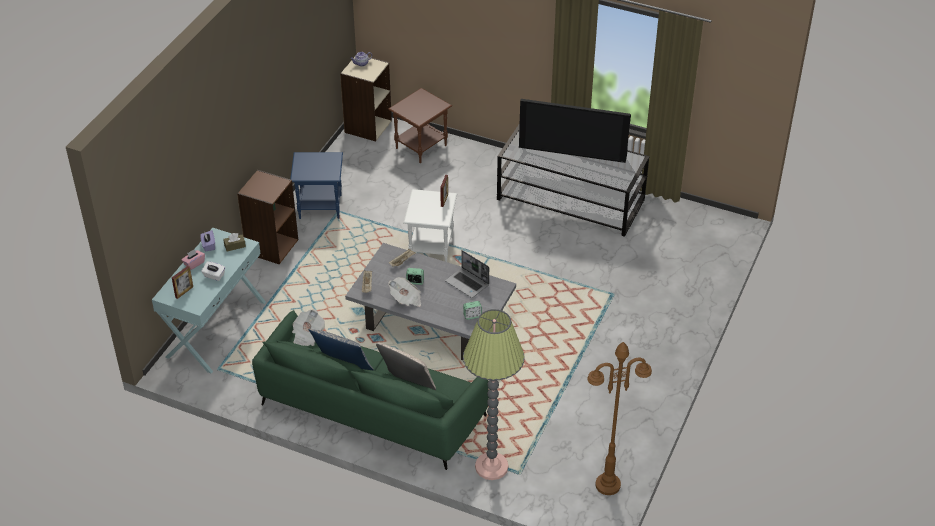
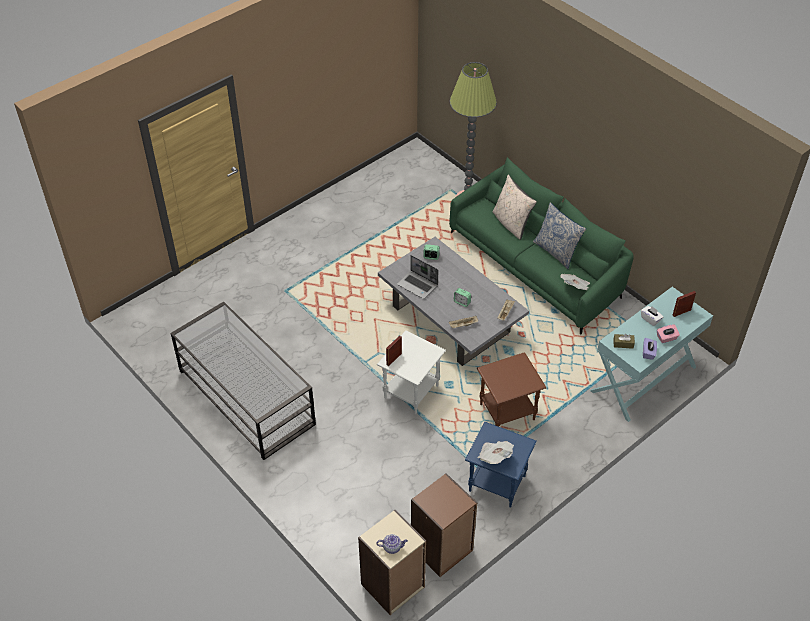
camera: 155 degrees left, 5 degrees up
brown bookcase [237,170,298,264] -> brown bookcase moved to [411,473,477,577]
brown side table [388,88,452,163] -> brown side table moved to [477,352,547,427]
newspaper [388,277,421,307] -> newspaper moved to [478,441,514,464]
laptop [445,250,489,298] -> laptop turned 150 degrees clockwise [397,255,439,299]
television [519,99,631,163] -> none
brown floor lamp [587,342,652,495] -> none

